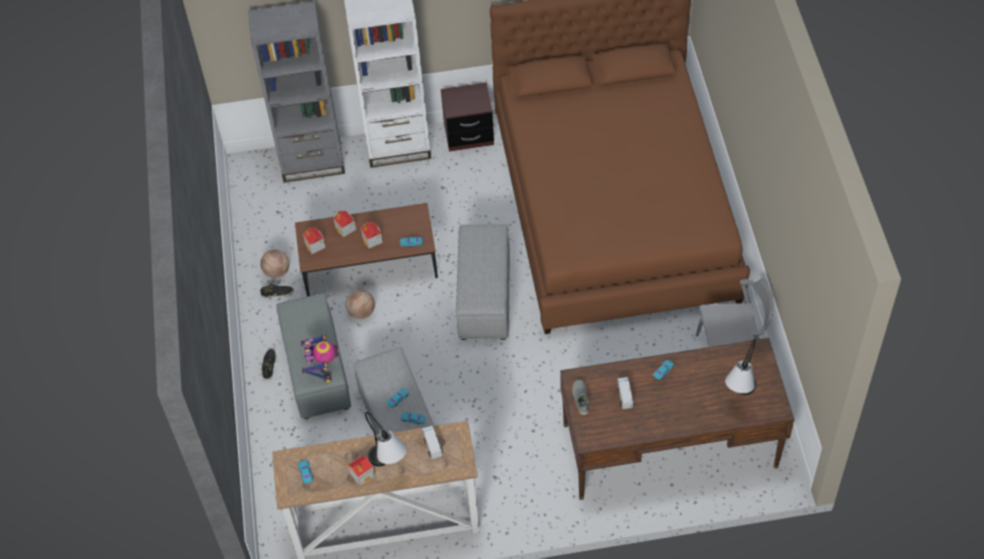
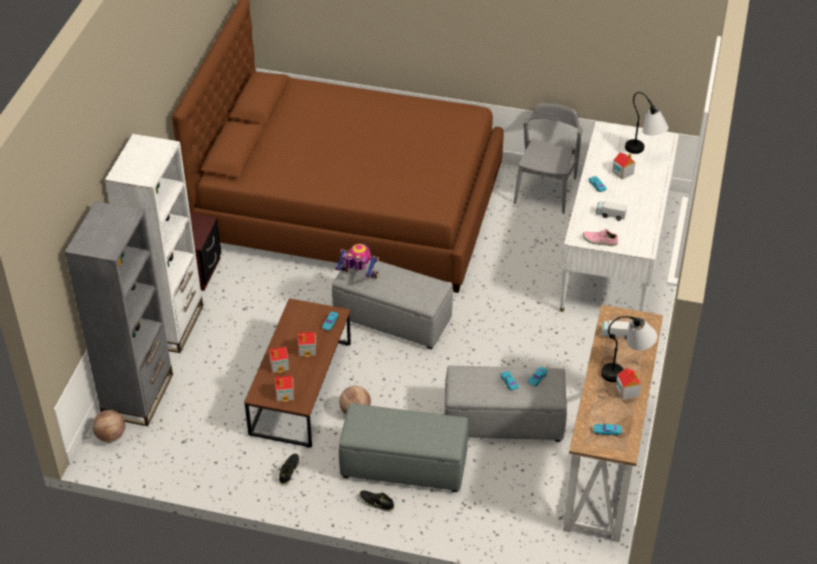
camera: 70 degrees left, 10 degrees down
basketball [260,249,290,278] -> basketball moved to [92,410,125,442]
toy robot [301,334,339,382] -> toy robot moved to [335,243,379,279]
brown desk [560,338,794,500] -> white desk [560,121,679,312]
grey shoe [572,380,589,415] -> pink shoe [582,229,618,246]
none -> toy house [612,152,636,180]

